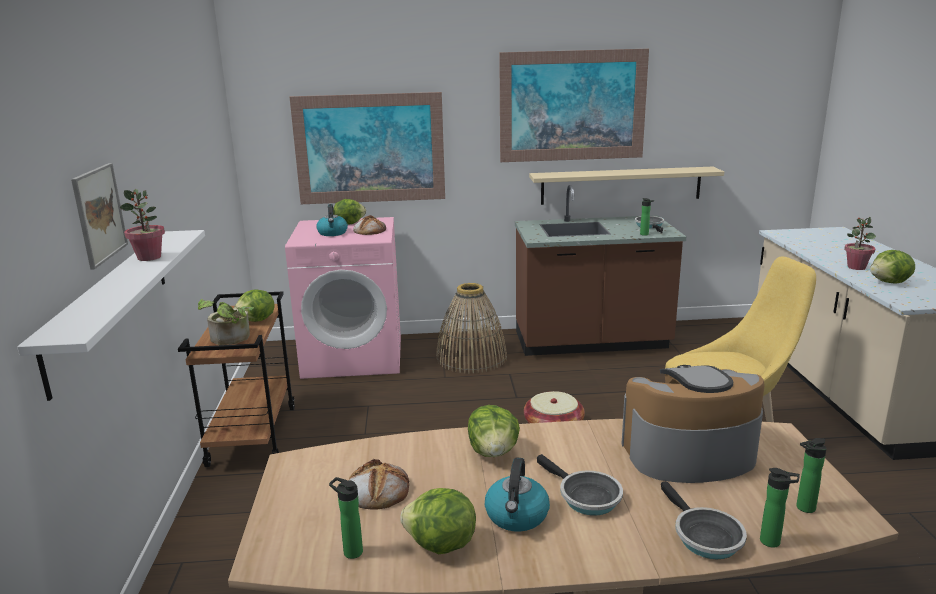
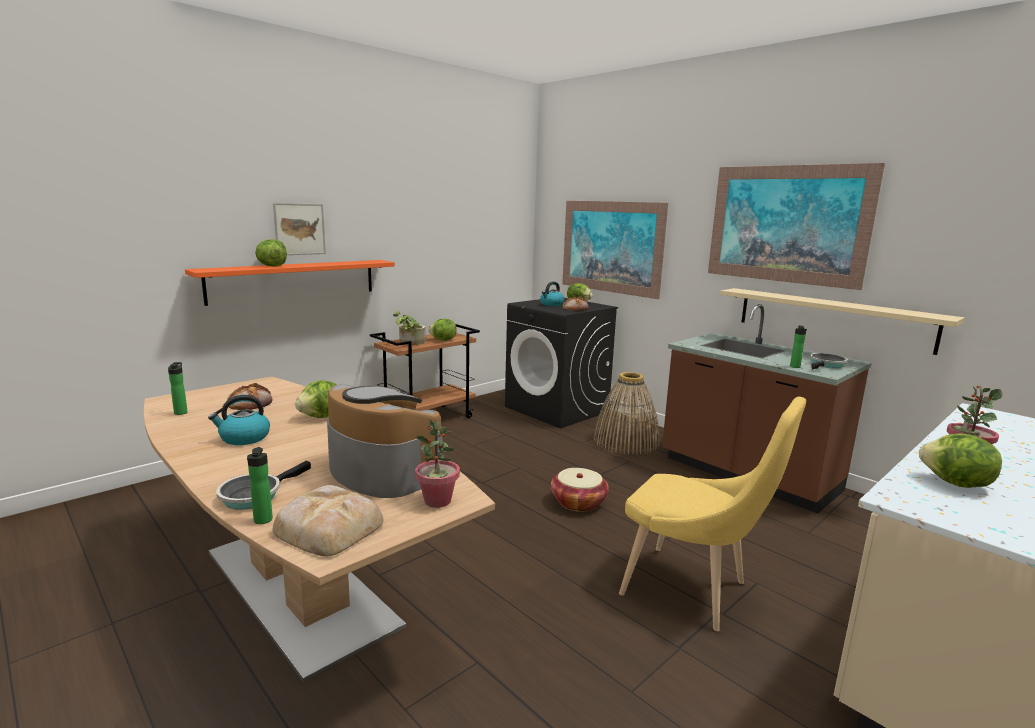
camera: 50 degrees right, 5 degrees down
white shelf [17,230,205,401] -> orange shelf [185,260,395,306]
potted plant [120,189,165,261] -> potted plant moved to [415,419,460,508]
pink washing machine [285,217,401,379] -> black washing machine [505,298,618,428]
lettuce [400,488,476,554] -> lettuce moved to [255,239,287,267]
frying pan [537,454,623,516] -> none
bottle [796,438,827,513] -> bread [273,485,383,556]

